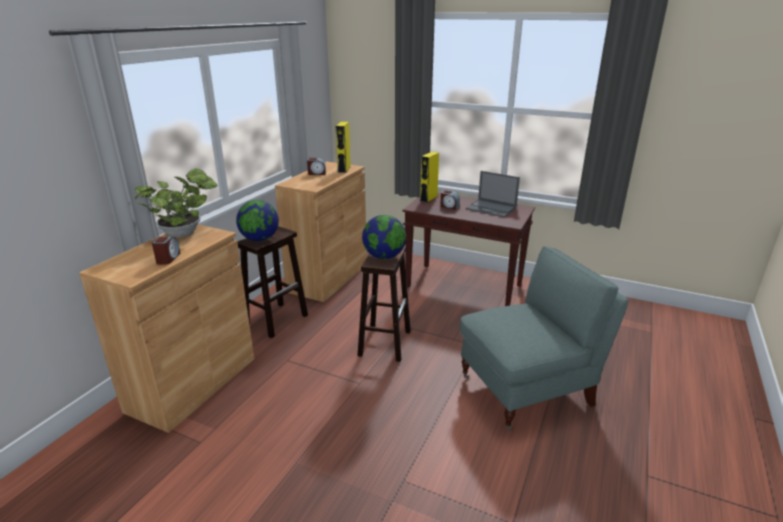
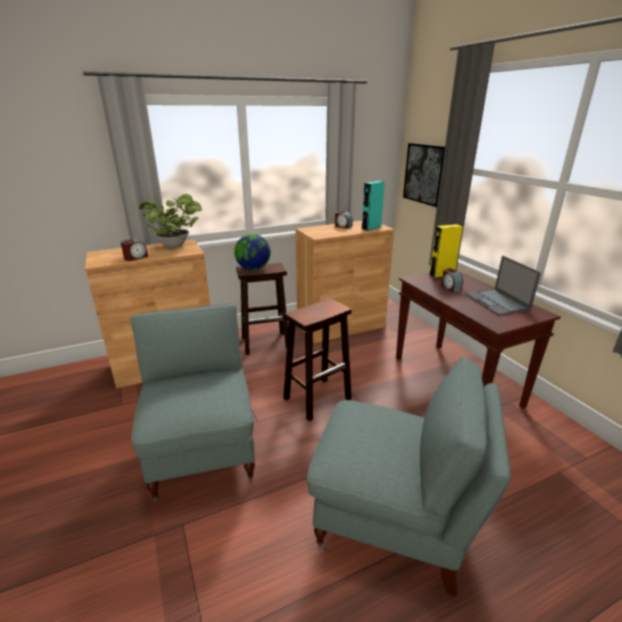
camera: 40 degrees right, 0 degrees up
yellow speaker [336,122,351,173] -> turquoise speaker [362,181,385,231]
globe [362,215,406,259] -> none
none -> grey armchair [130,303,255,501]
none -> picture [403,143,445,207]

